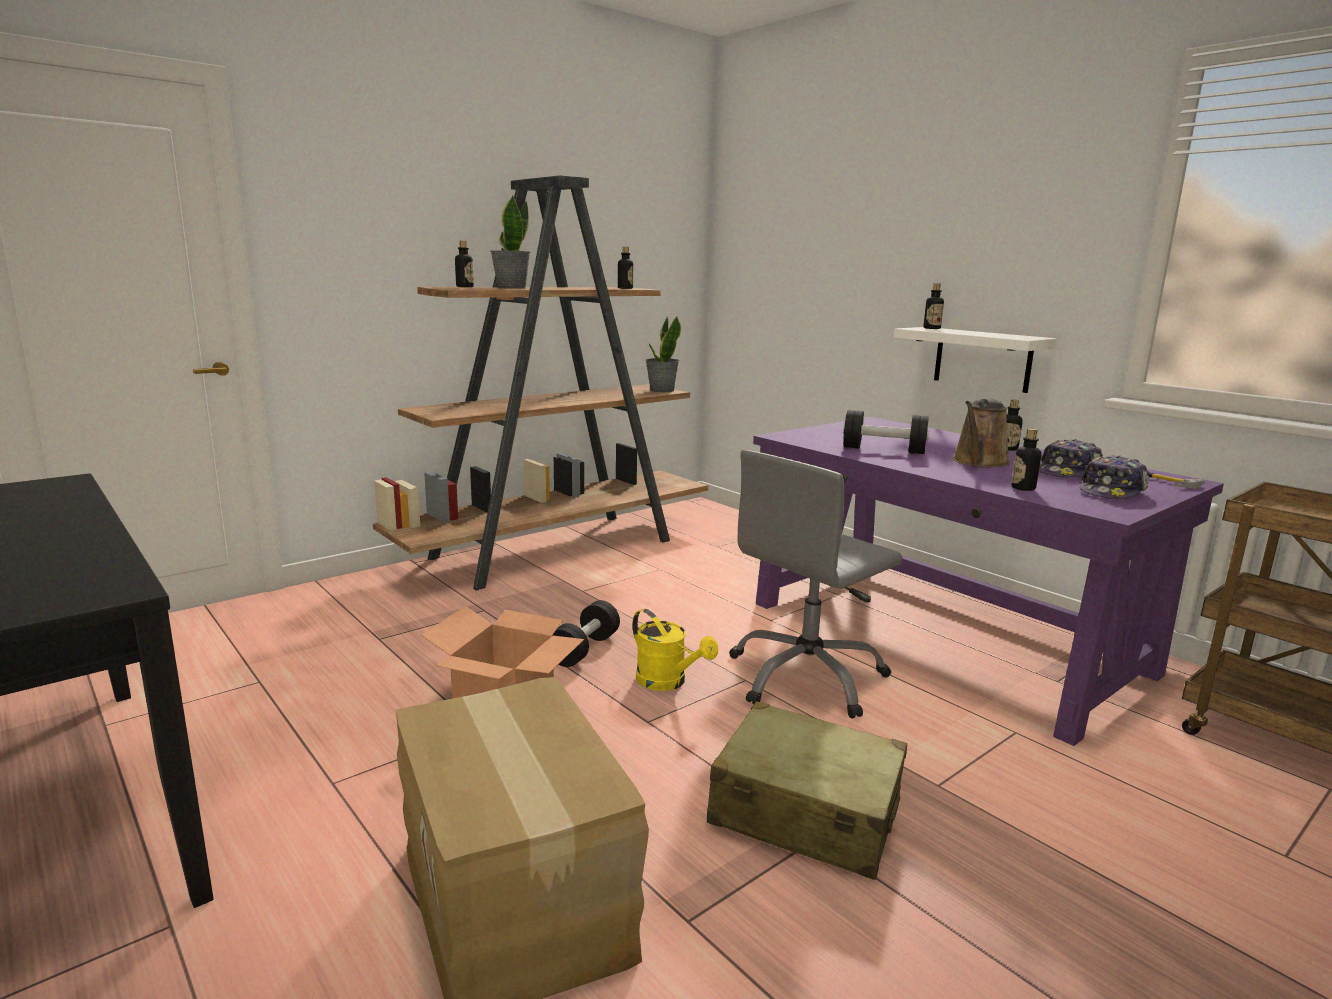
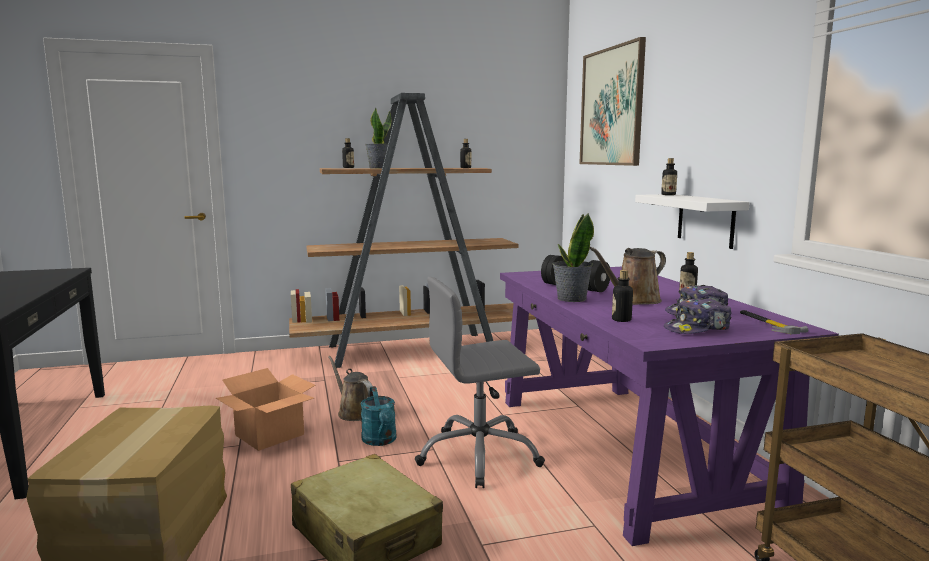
camera: 25 degrees right, 5 degrees down
black dumbbell [552,600,620,667] -> brown watering can [328,356,372,421]
yellow watering can [632,609,718,691] -> turquoise watering can [361,386,396,446]
potted plant [646,316,681,392] -> potted plant moved to [552,213,594,302]
none -> picture [579,37,646,166]

